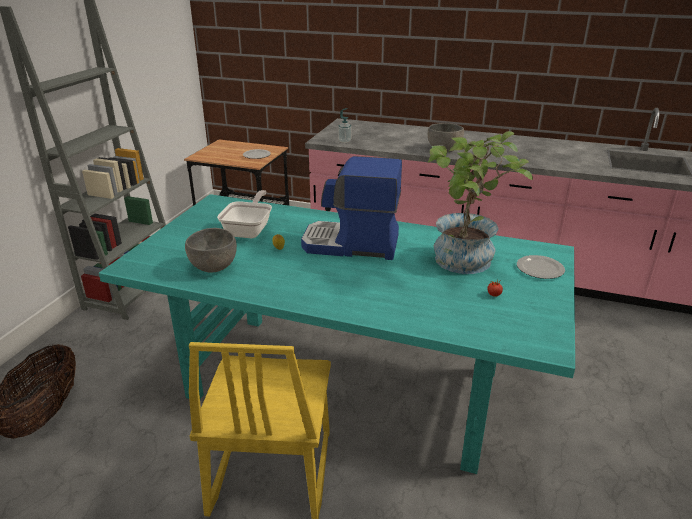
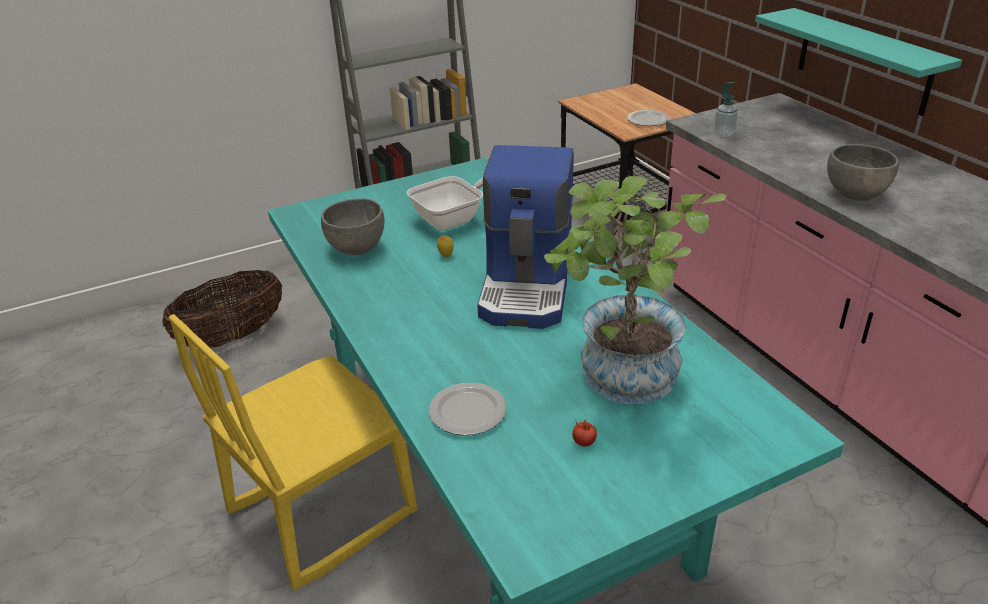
camera: 45 degrees right, 5 degrees up
coffee machine [301,156,402,260] -> coffee machine turned 135 degrees counterclockwise [477,145,574,329]
plate [517,255,565,279] -> plate moved to [429,383,507,435]
none -> turquoise shelf [755,8,962,116]

